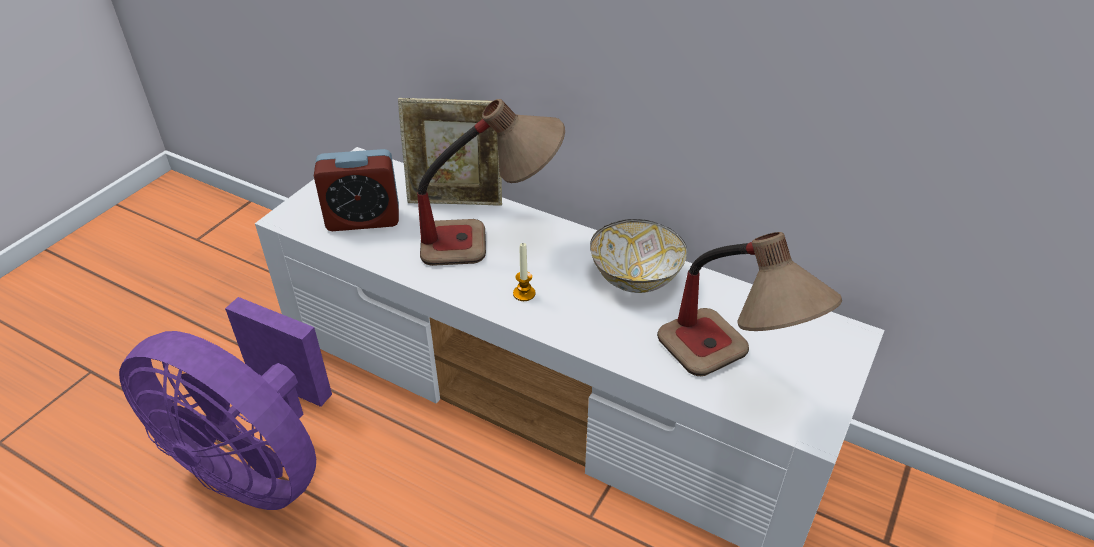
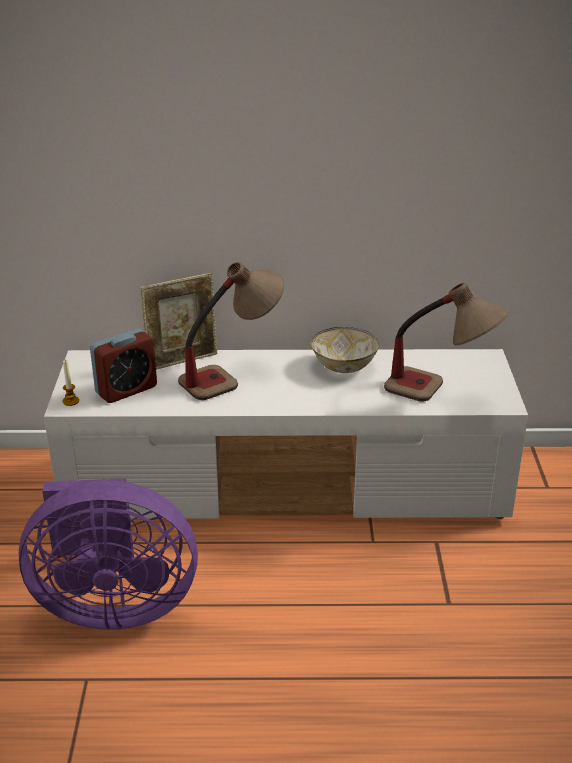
camera: 30 degrees left, 10 degrees down
candle [513,243,535,301] -> candle moved to [62,360,79,406]

